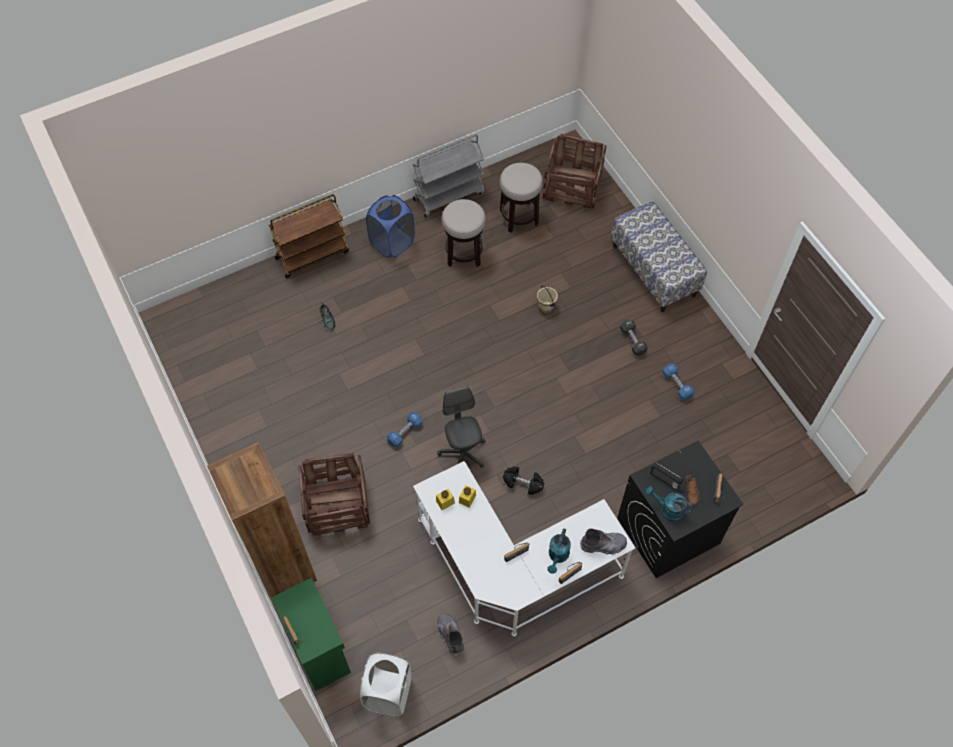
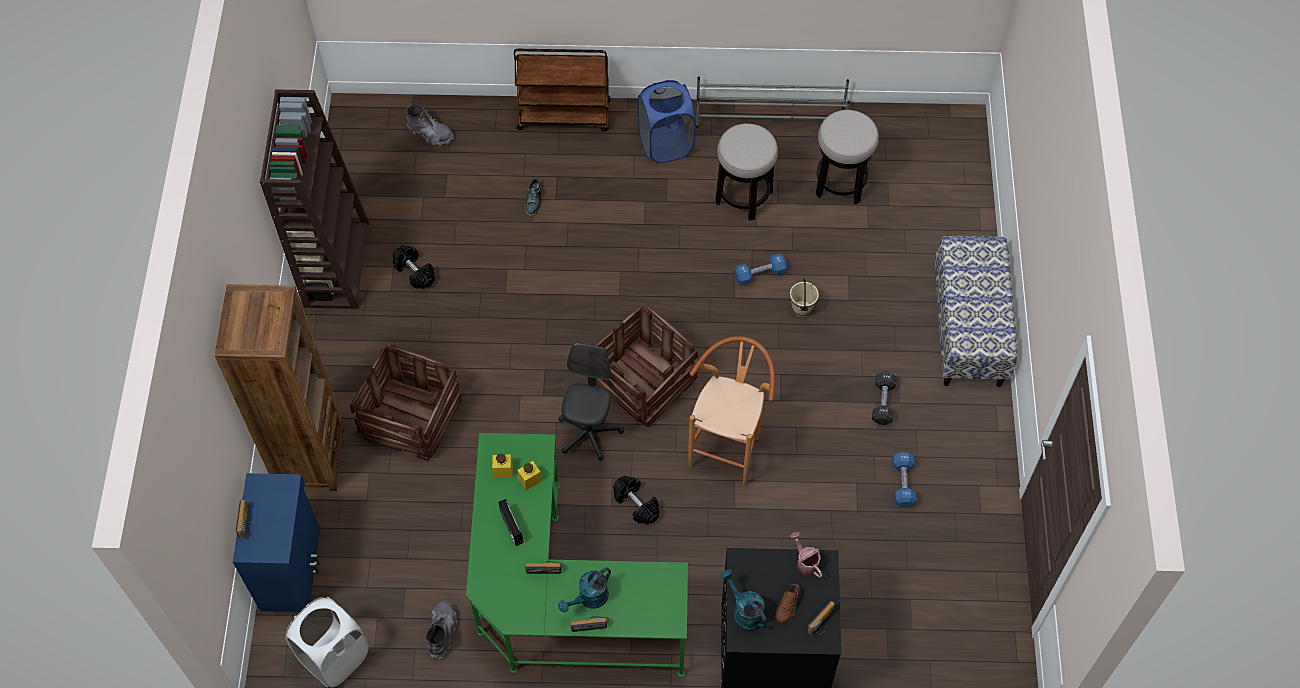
camera: 30 degrees right, 0 degrees up
green cabinet [271,578,351,691] -> blue cabinet [233,473,320,612]
blue dumbbell [387,412,422,447] -> blue dumbbell moved to [734,253,787,285]
grey cart [412,134,485,218] -> grey shoe rack [696,77,850,128]
white desk [413,461,636,636] -> green desk [466,433,688,677]
crate [543,134,607,208] -> crate moved to [594,305,698,428]
grey boot [580,528,627,555] -> grey boot moved to [407,103,454,146]
radio [650,462,683,491] -> radio moved to [498,499,523,546]
none -> brown bookcase [260,89,369,309]
none -> black dumbbell [393,245,435,289]
none -> brown stool [688,336,775,486]
none -> watering can [790,532,822,578]

